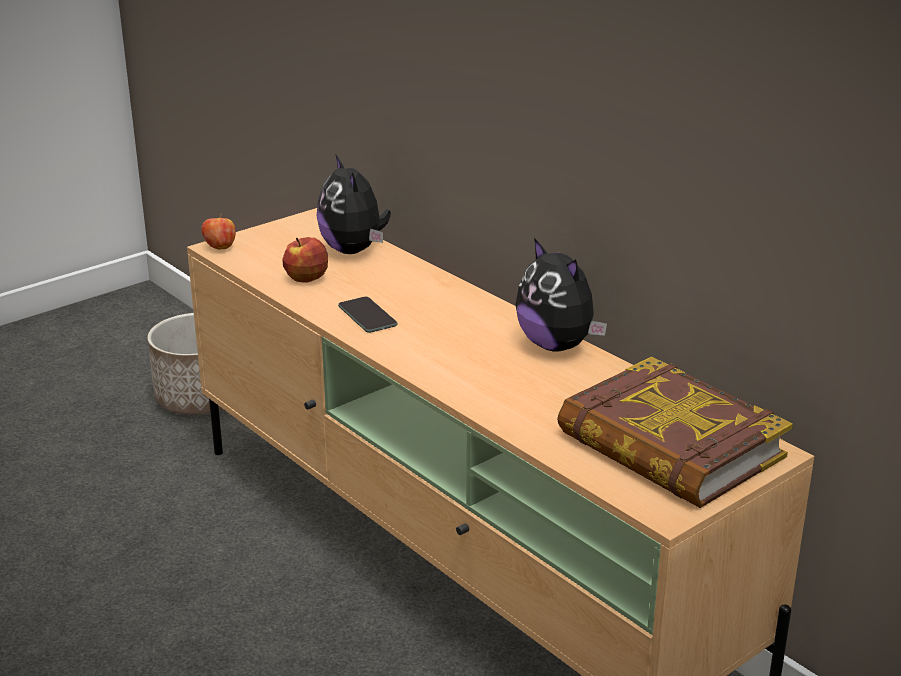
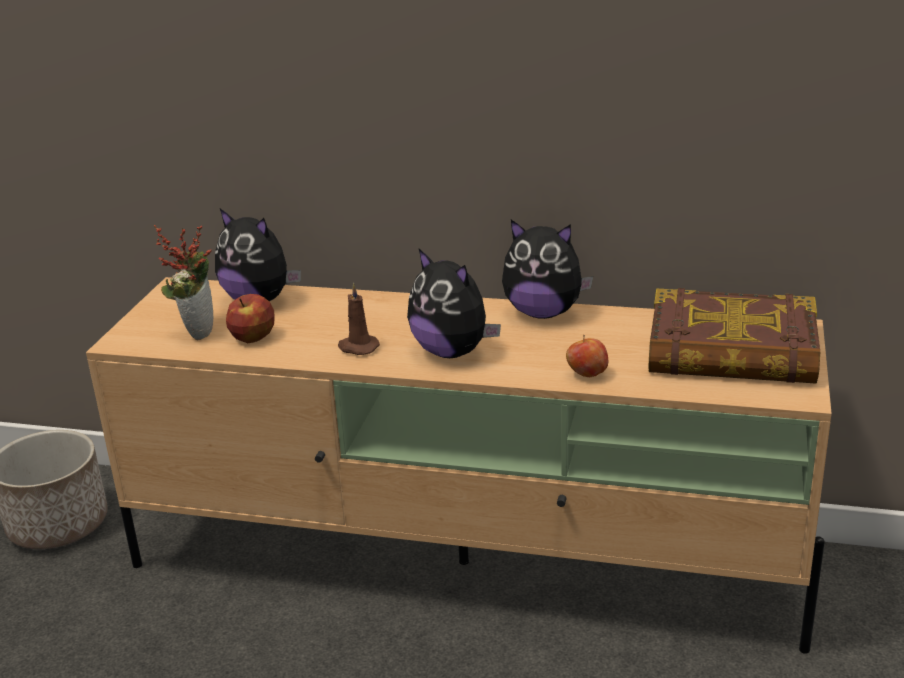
camera: 35 degrees left, 0 degrees up
apple [201,214,236,250] -> apple moved to [566,335,608,377]
phone [338,297,398,333] -> brown candle [338,283,380,355]
none -> potted plant [154,225,213,340]
none -> plush toy [407,249,501,358]

